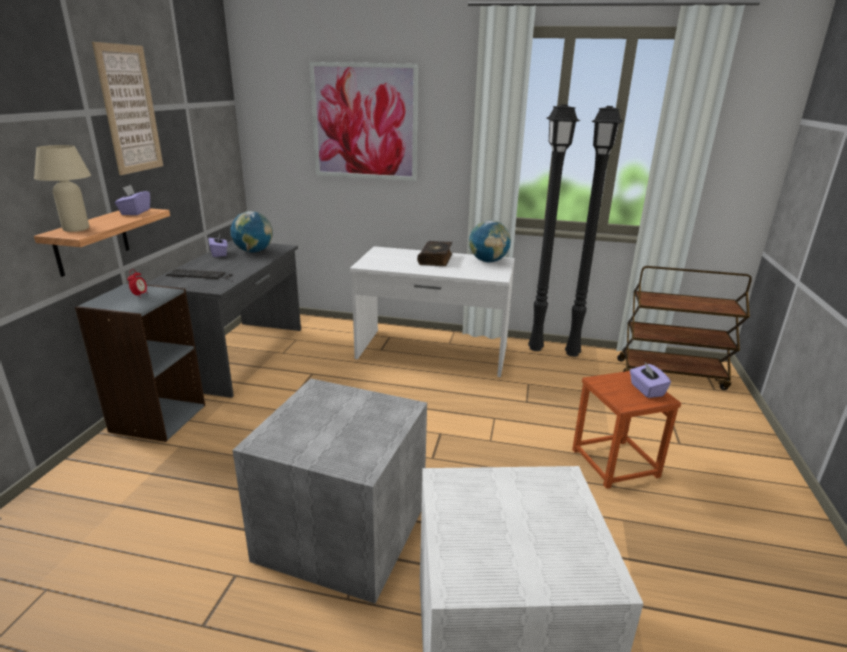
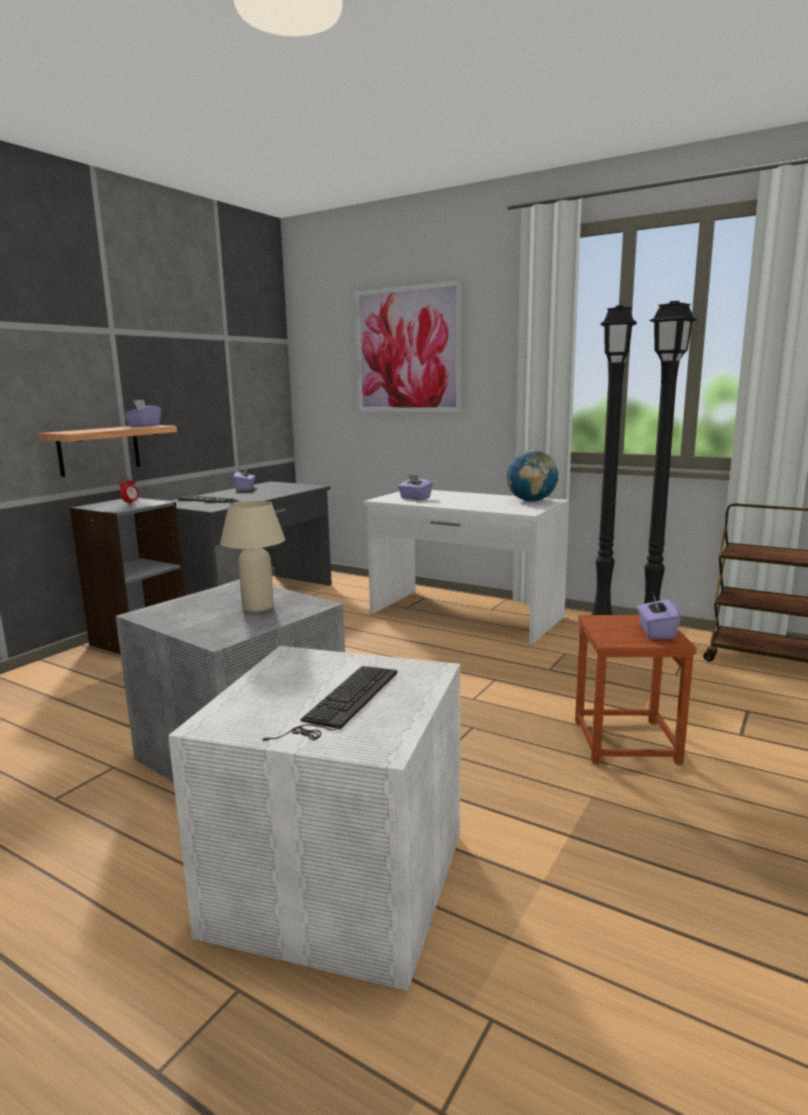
camera: 20 degrees right, 10 degrees down
beige table lamp [34,145,91,232] -> beige table lamp moved to [220,501,285,612]
picture [92,42,163,175] -> none
globe [230,211,273,253] -> none
book [417,241,453,266] -> none
none -> keyboard [262,666,397,741]
none -> purple tissue box [398,474,433,500]

